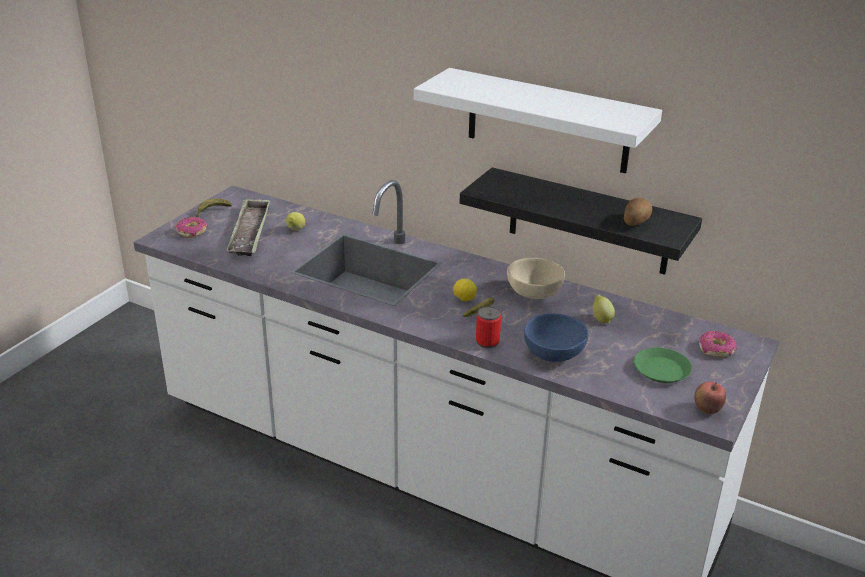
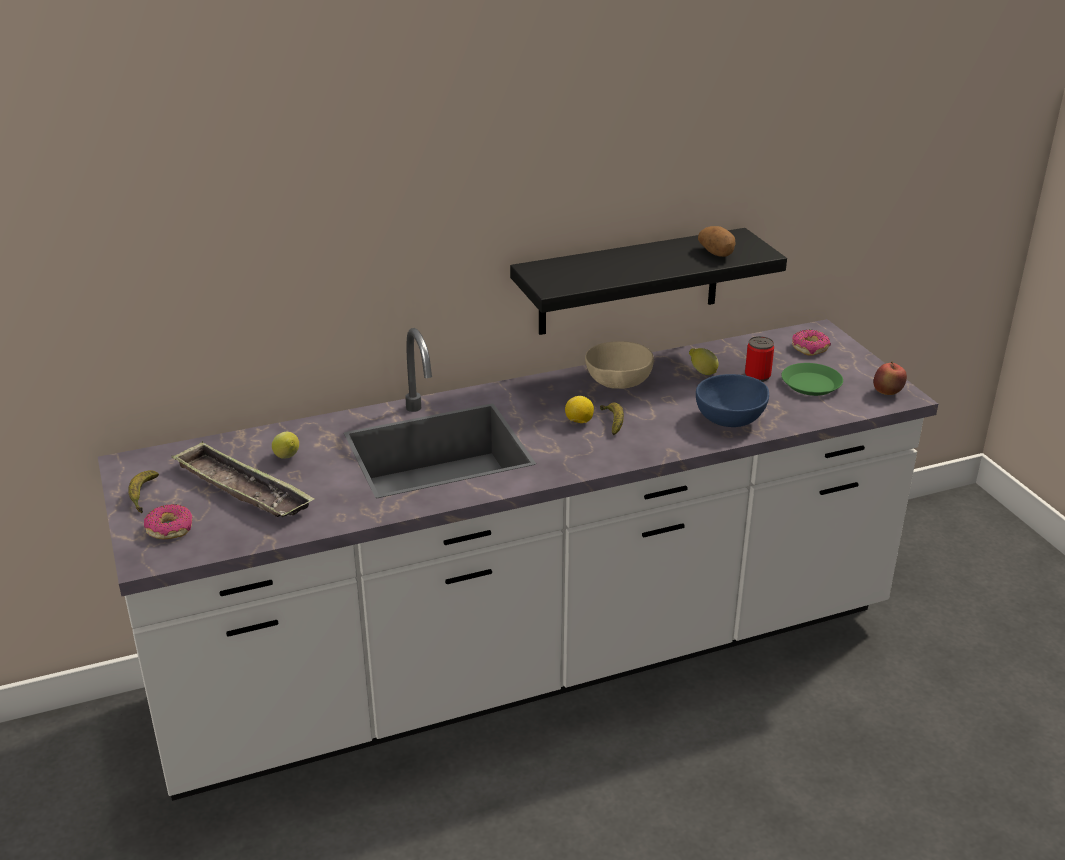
camera: 50 degrees left, 0 degrees up
white shelf [414,68,662,173] -> none
can [476,306,501,348] -> can moved to [745,336,774,382]

